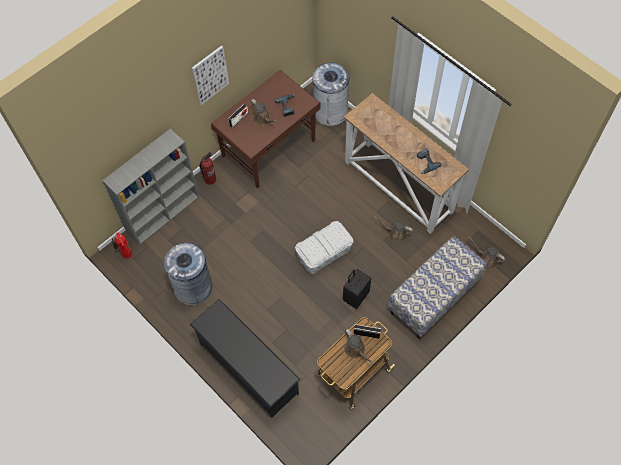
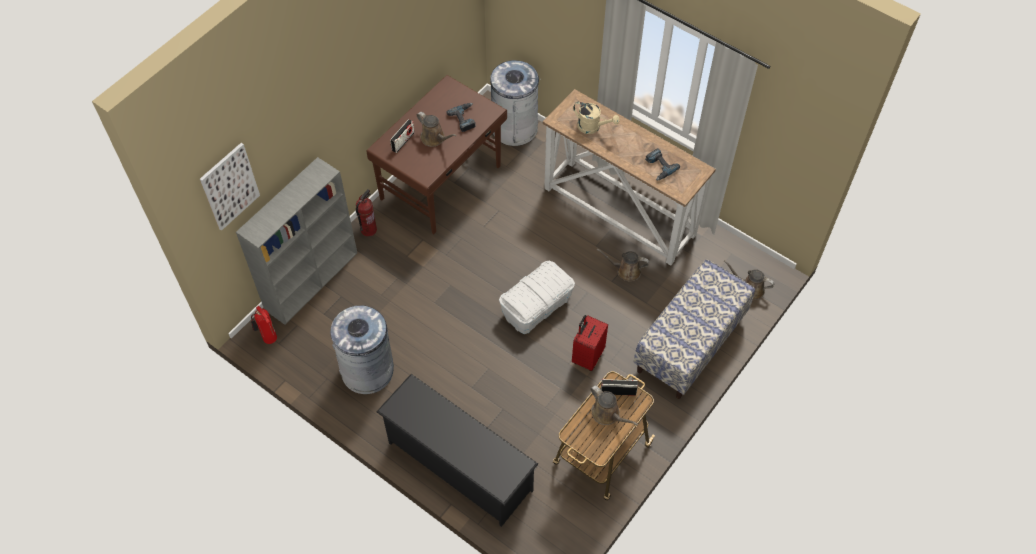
camera: 10 degrees left, 5 degrees down
picture [192,46,229,105] -> picture moved to [200,143,260,231]
black suitcase [343,269,371,309] -> red suitcase [572,315,608,371]
none -> beige watering can [573,102,620,134]

